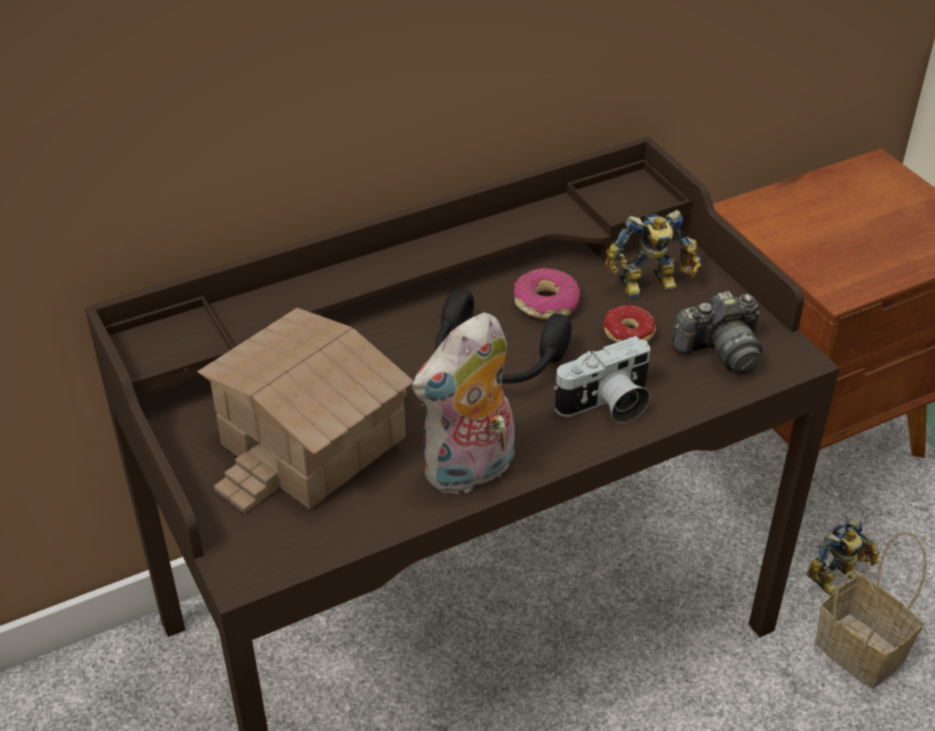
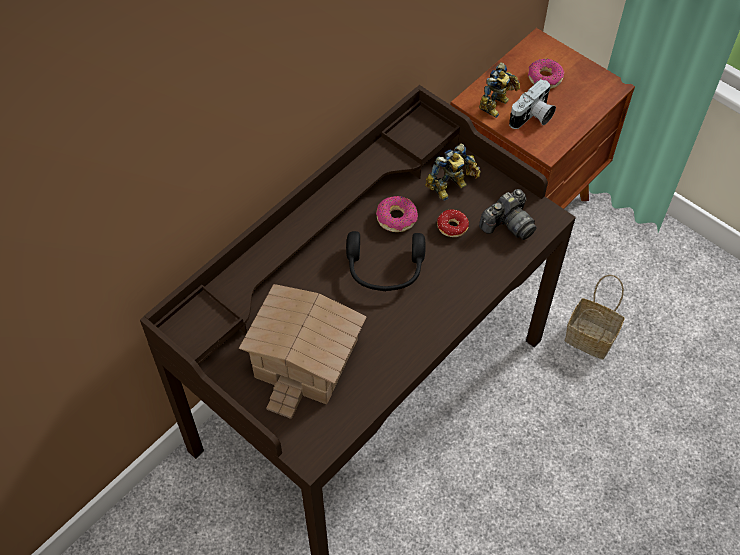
camera: 20 degrees left, 15 degrees up
plush toy [412,312,515,496] -> none
camera [554,336,650,423] -> camera moved to [509,79,556,129]
toy robot [806,517,880,595] -> toy robot moved to [479,62,520,118]
none -> donut [528,59,564,89]

